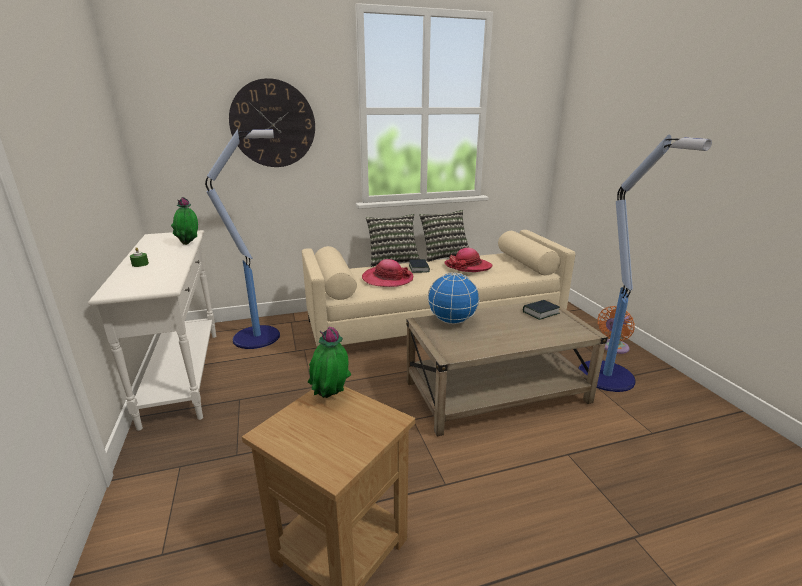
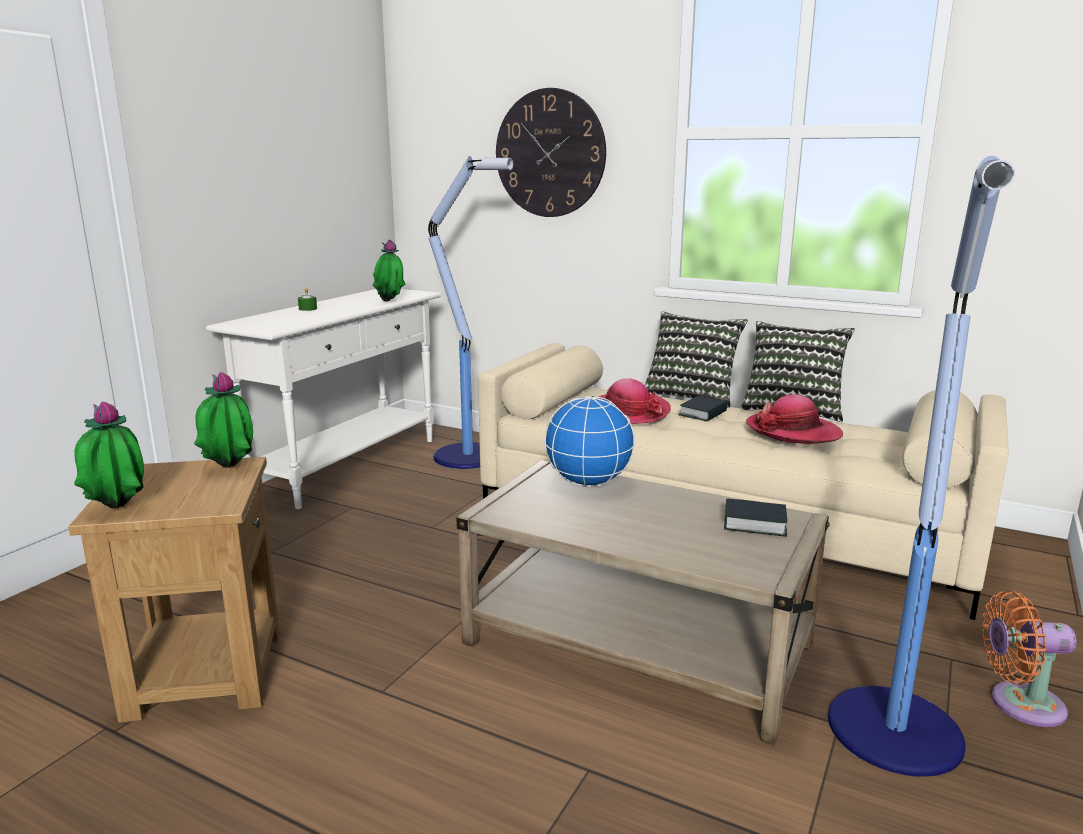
camera: 45 degrees right, 5 degrees down
none -> potted plant [74,401,144,508]

